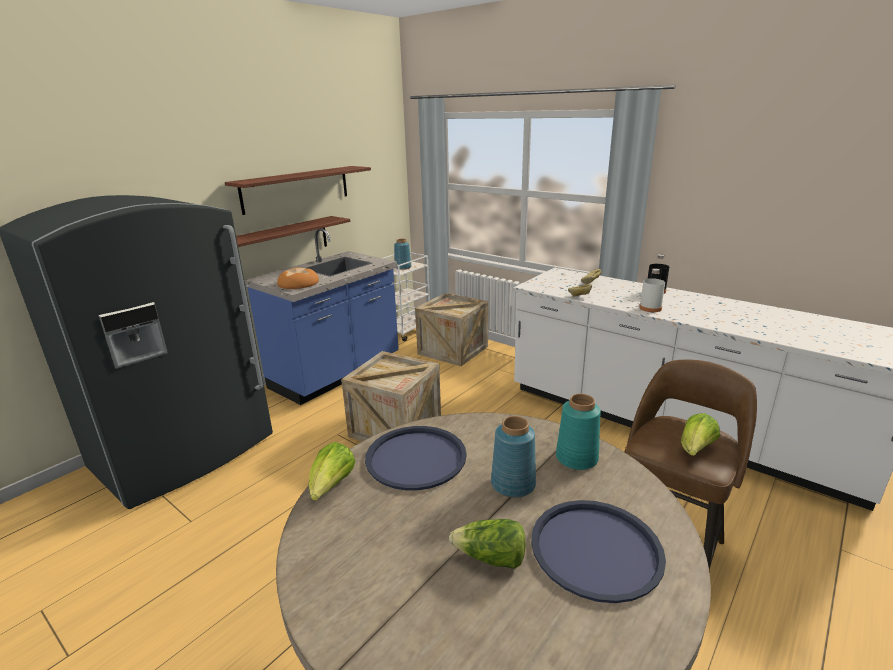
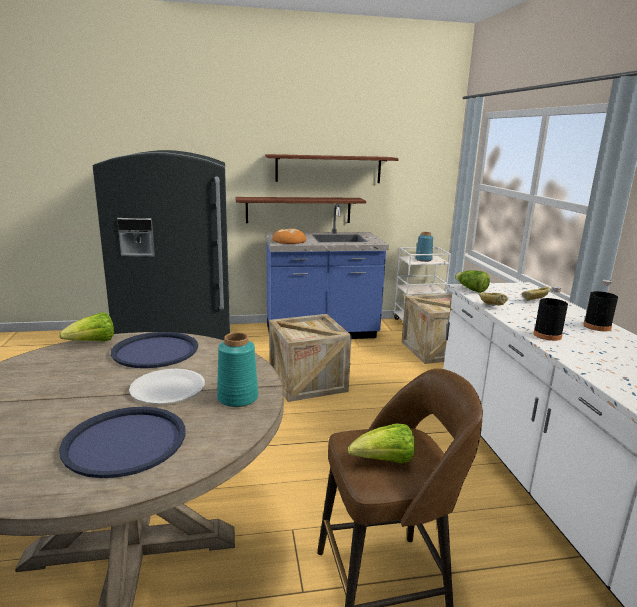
camera: 40 degrees right, 5 degrees down
lettuce [449,519,526,569] -> lettuce moved to [455,271,490,293]
blue vase [491,416,536,498] -> white plate [129,369,205,404]
white bottle [639,269,665,312] -> black bottle [533,286,568,341]

